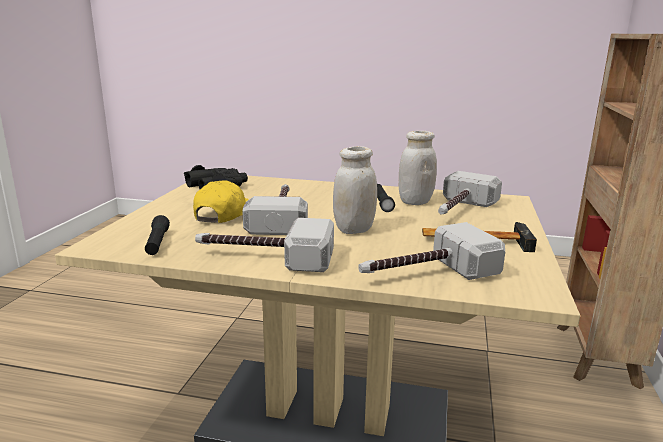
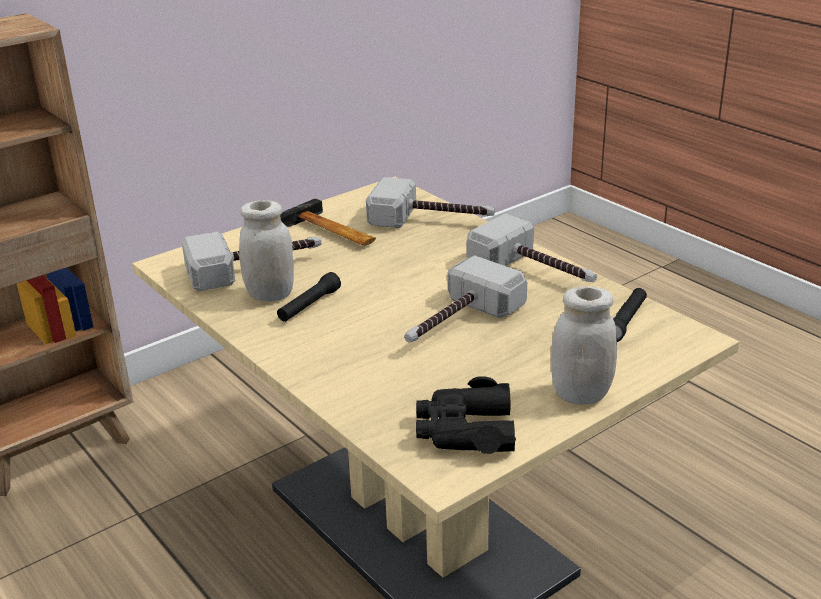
camera: 140 degrees left, 10 degrees up
yellow cap [193,180,249,223] -> none
white jar [333,146,377,234] -> white jar moved to [551,286,617,405]

